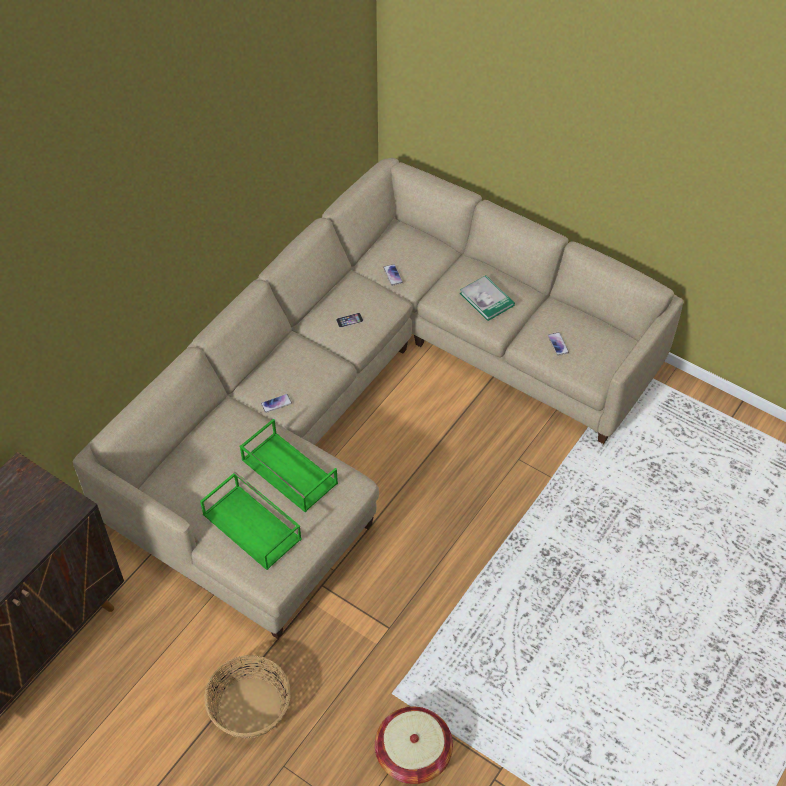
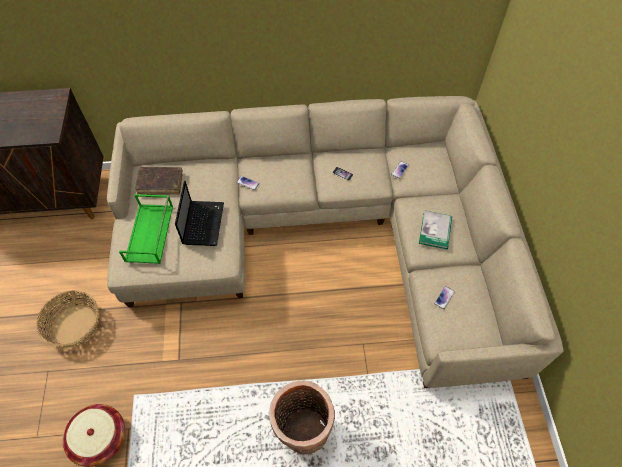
camera: 50 degrees right, 5 degrees up
green tray [240,419,338,512] -> laptop [175,181,224,246]
none -> brown book [135,167,183,195]
none -> basket [269,381,335,454]

